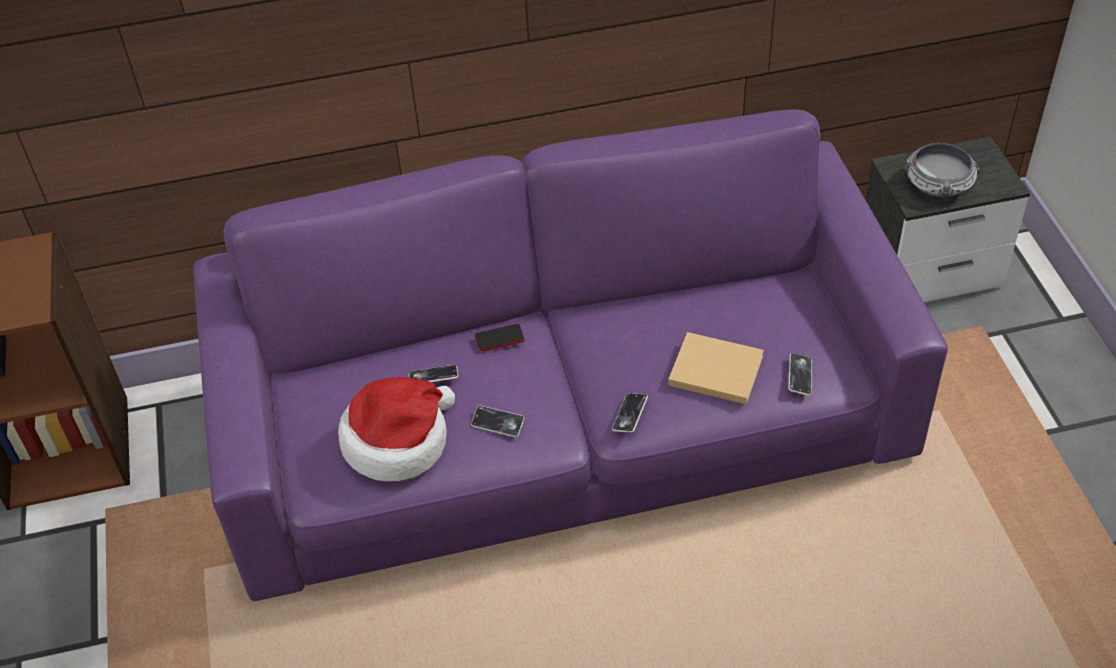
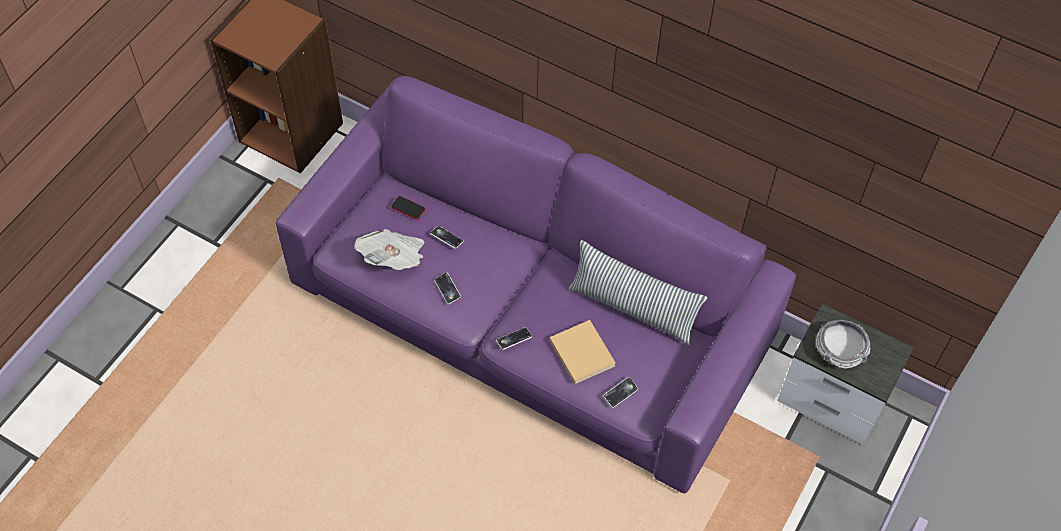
camera: 40 degrees right, 10 degrees up
hat [338,377,455,482] -> newspaper [355,229,424,270]
phone [474,324,525,352] -> phone moved to [391,196,425,220]
none -> pillow [568,240,707,345]

